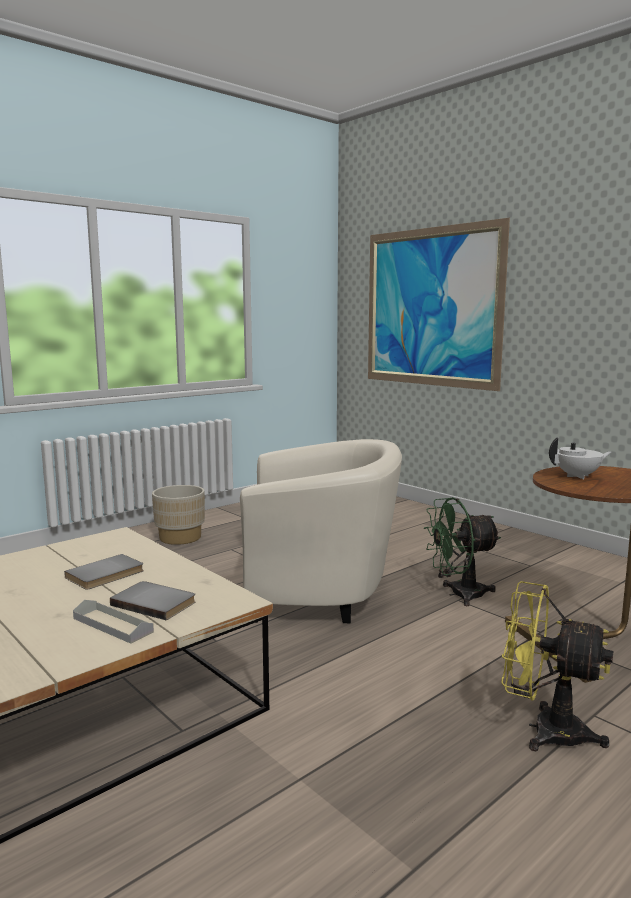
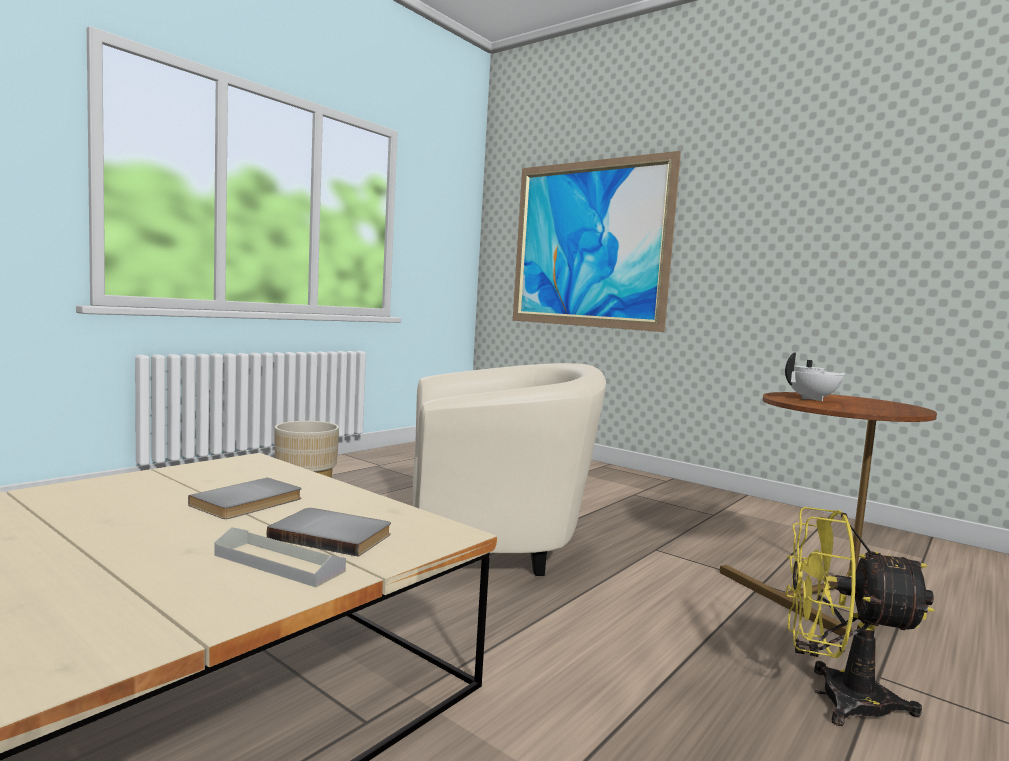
camera: 10 degrees left, 5 degrees down
green fan [424,497,501,606] -> none

